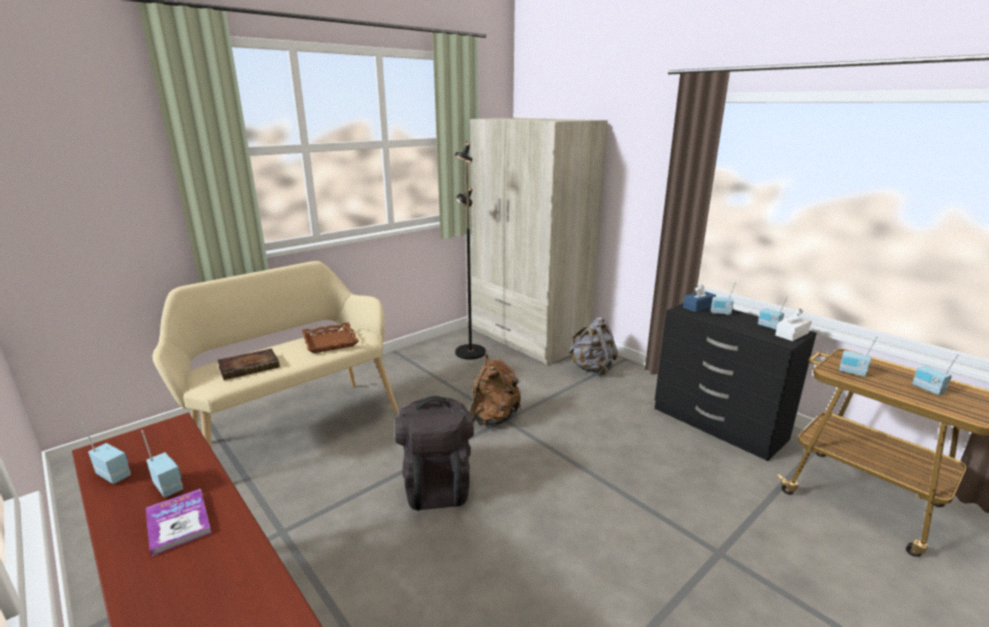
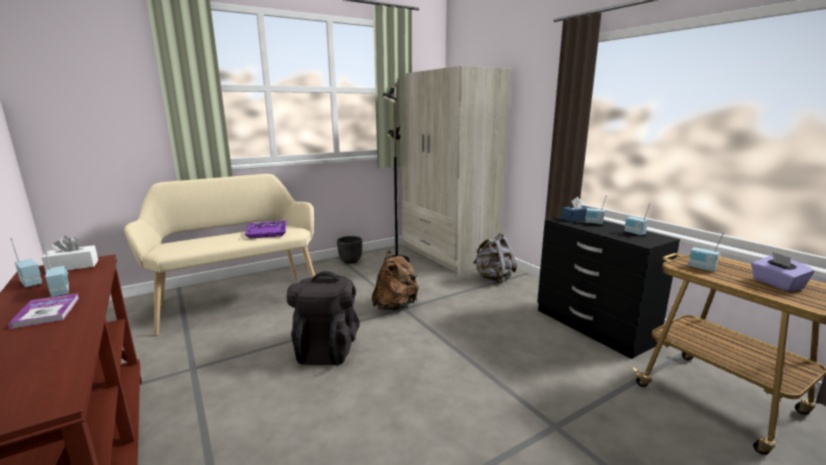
camera: 10 degrees right, 5 degrees down
book [218,349,280,380] -> none
brown tray [301,322,359,353] -> purple tray [244,220,287,238]
white tissue box [775,308,812,341] -> white tissue box moved to [41,236,98,272]
radio [912,354,959,395] -> purple tissue box [751,251,815,291]
none -> black planter [337,236,362,264]

